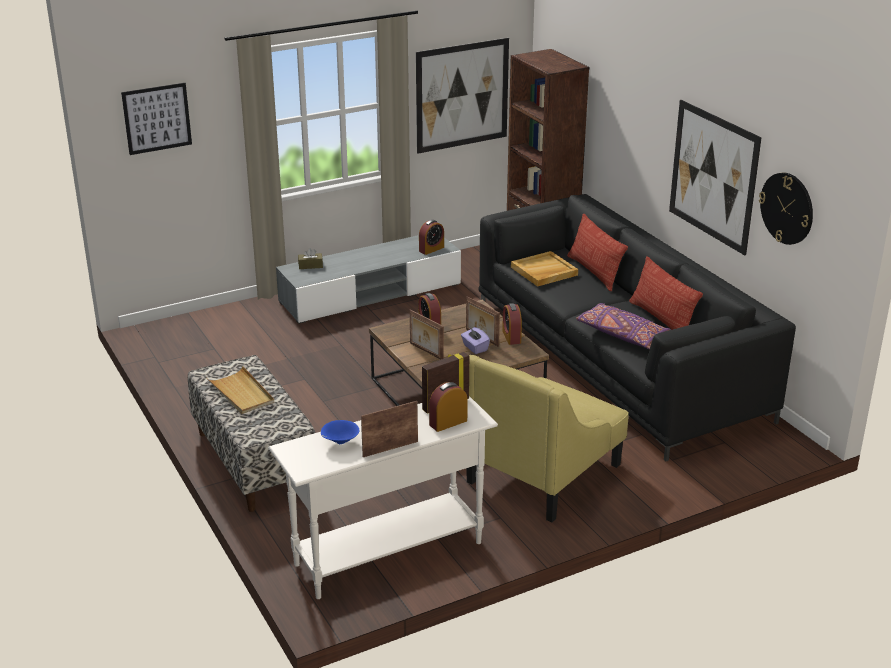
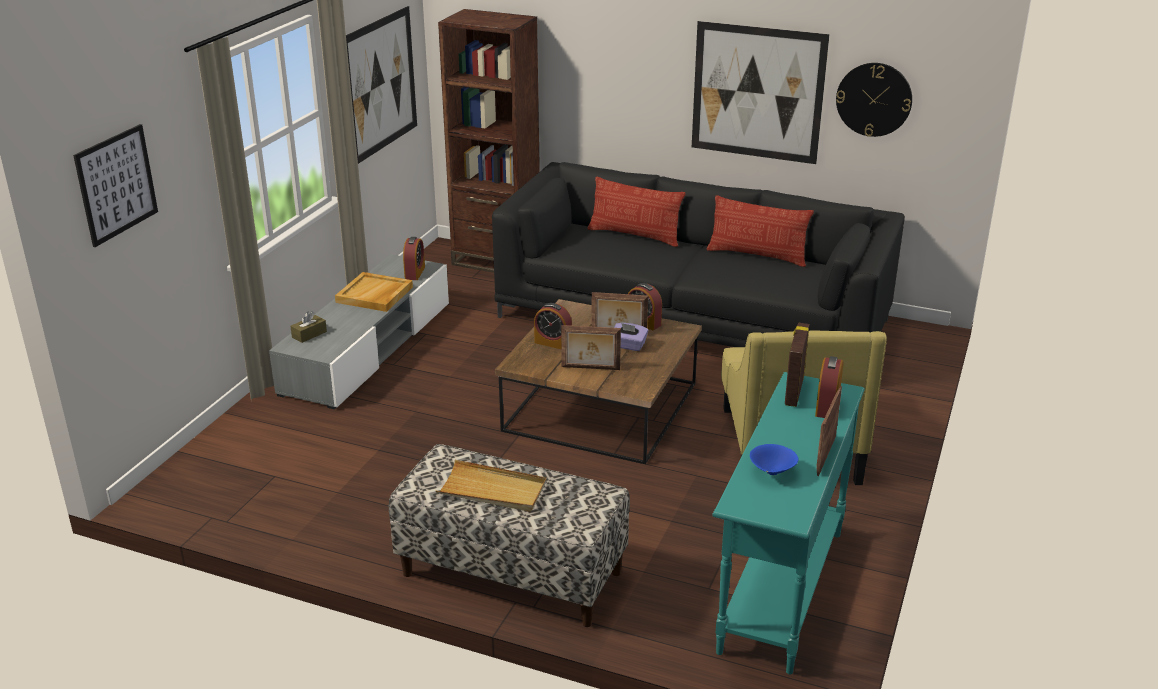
camera: 40 degrees left, 0 degrees up
white console table [268,396,498,599] -> turquoise console table [712,372,865,674]
beige tray [511,251,578,287] -> beige tray moved to [335,272,413,312]
purple pillow [576,303,671,349] -> none

